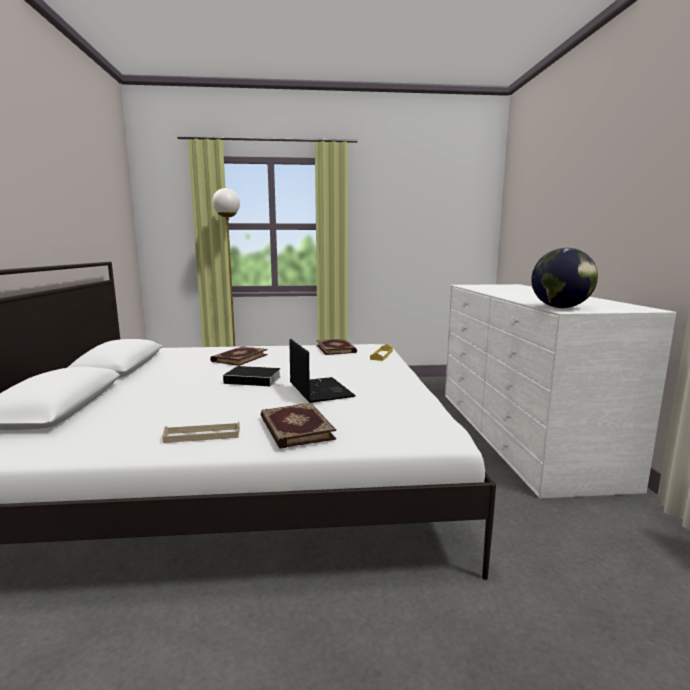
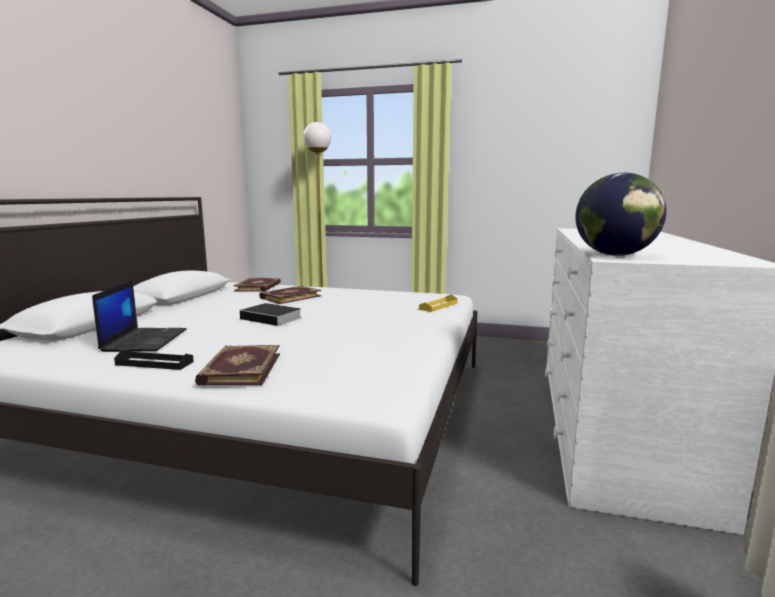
camera: 20 degrees right, 0 degrees up
beige tray [162,422,240,443] -> black tray [114,350,194,370]
laptop [290,339,356,403] -> laptop moved to [92,281,187,352]
book [316,339,357,355] -> book moved to [233,277,281,292]

